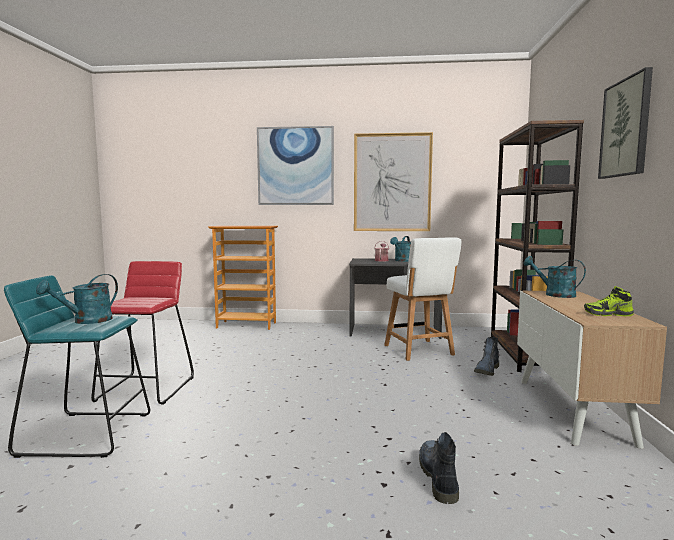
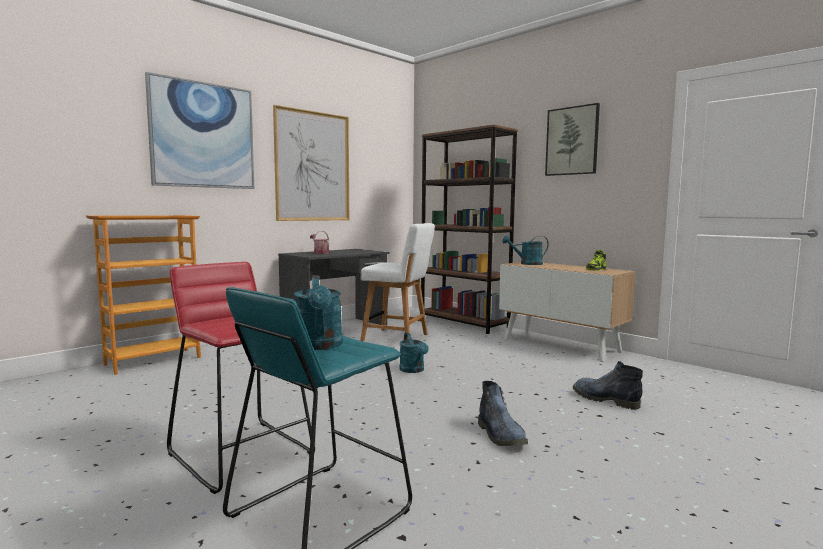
camera: 50 degrees left, 0 degrees up
turquoise watering can [390,236,411,262] -> turquoise watering can moved to [399,333,429,373]
boot [474,337,499,376] -> boot moved to [478,381,528,446]

